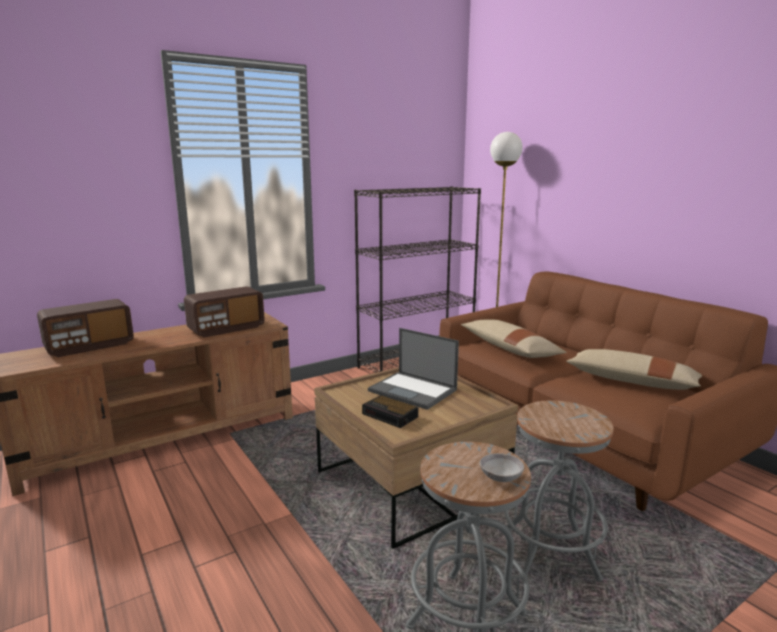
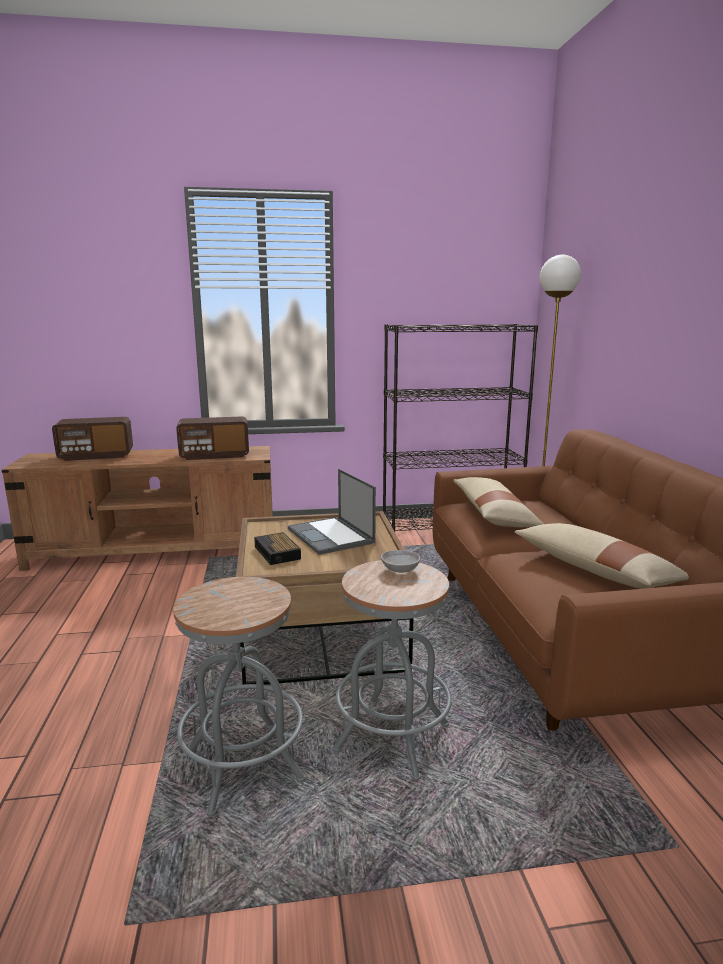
camera: 25 degrees right, 0 degrees up
grey bowl [479,453,524,482] -> grey bowl moved to [381,550,420,573]

